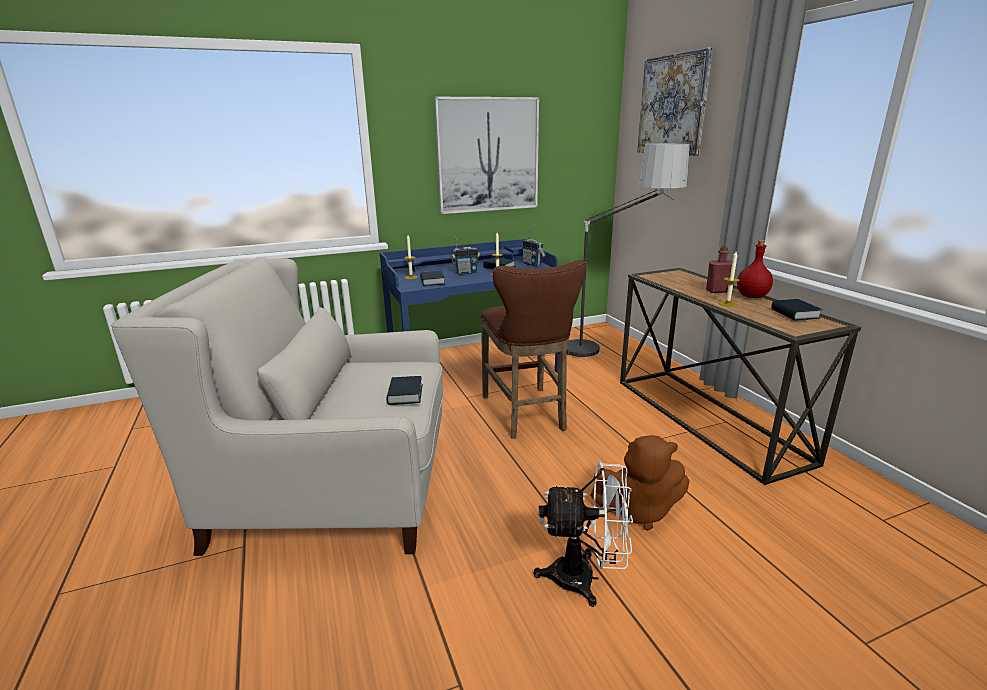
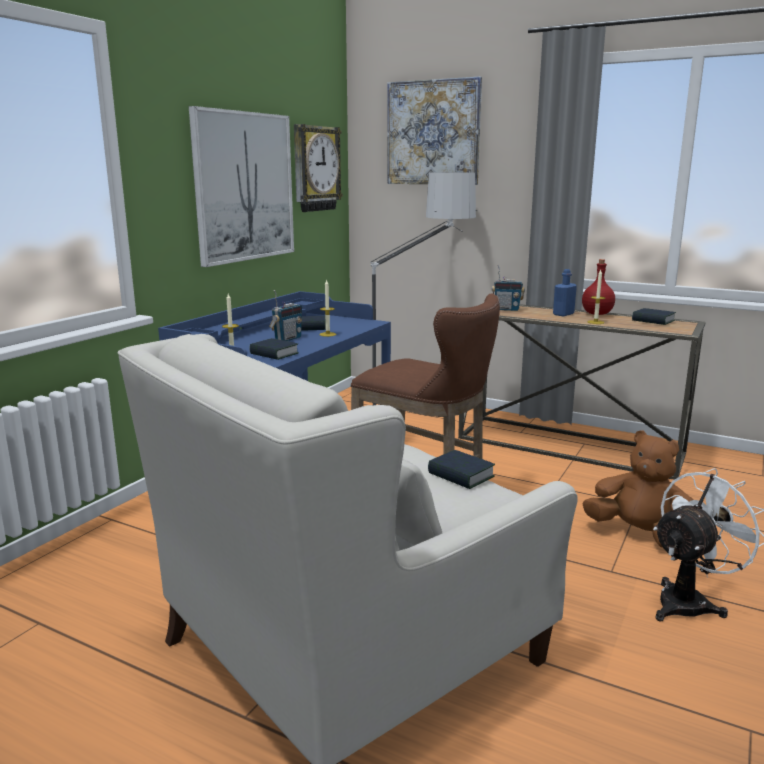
camera: 40 degrees left, 5 degrees down
radio [522,227,545,267] -> radio moved to [492,265,525,311]
brown plush toy [590,435,690,530] -> brown plush toy turned 105 degrees counterclockwise [582,431,694,548]
red bottle [706,246,733,293] -> blue bottle [553,269,577,316]
none -> wall clock [294,124,343,212]

